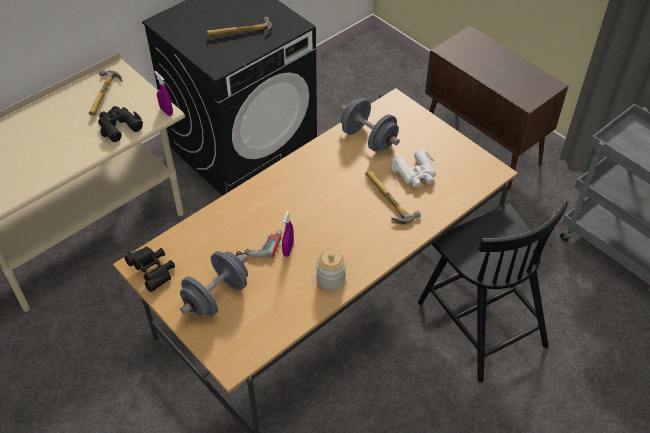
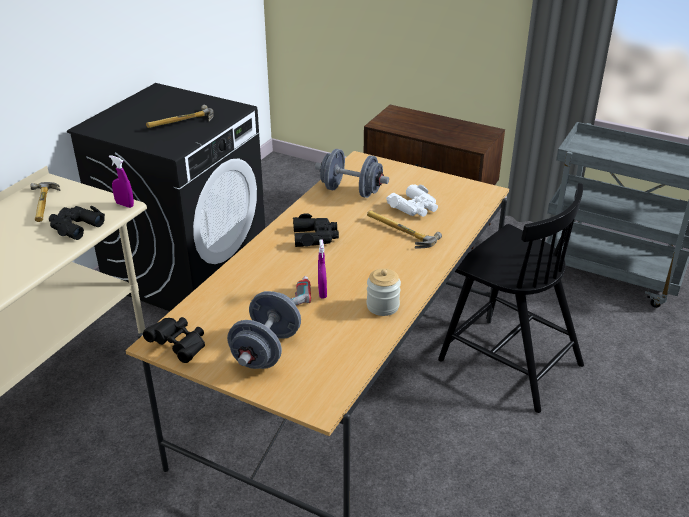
camera: 20 degrees left, 15 degrees down
none -> black binoculars [293,213,339,247]

